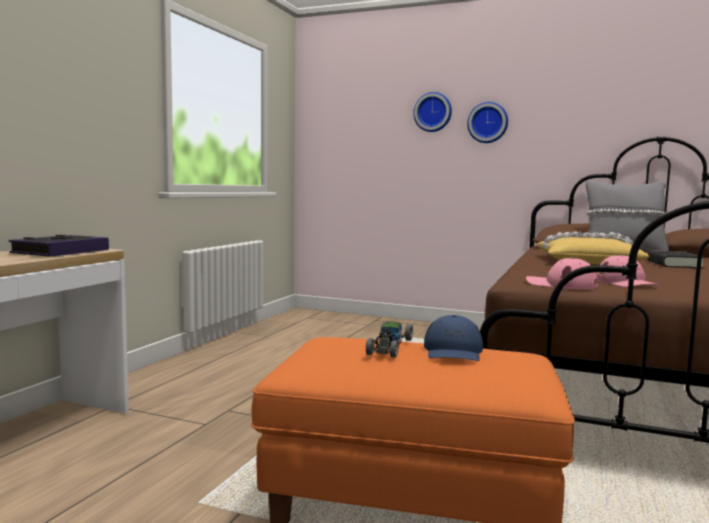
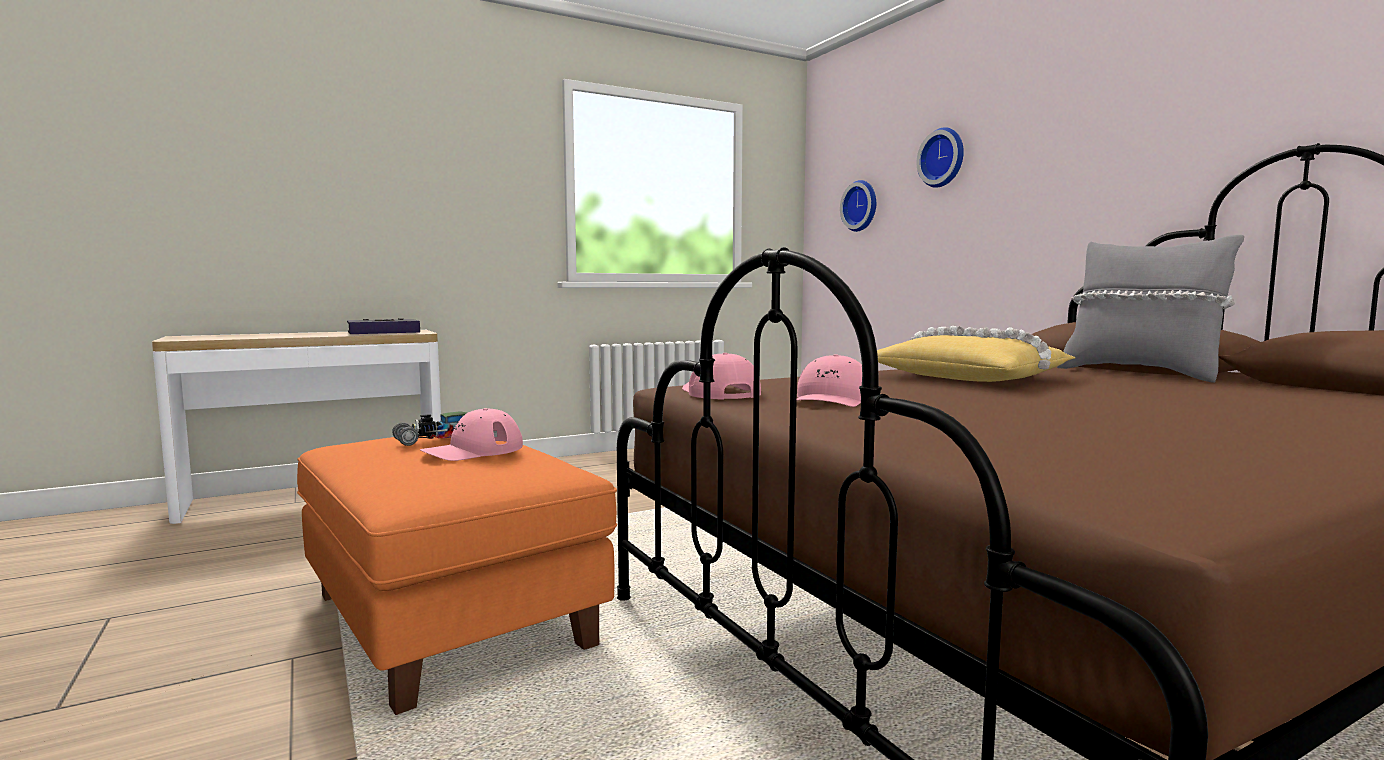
camera: 40 degrees right, 0 degrees up
blue cap [424,315,483,361] -> pink cap [420,408,523,461]
wall clock [467,102,508,143] -> wall clock moved to [840,180,876,232]
black book [647,250,705,268] -> none

